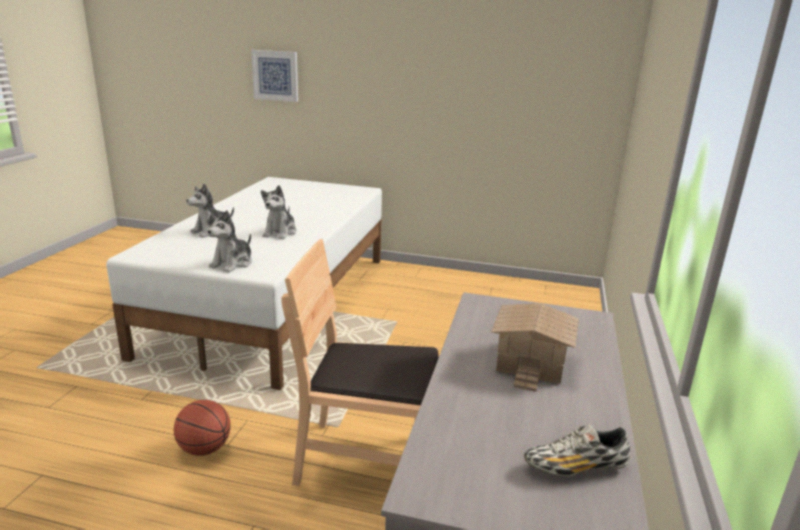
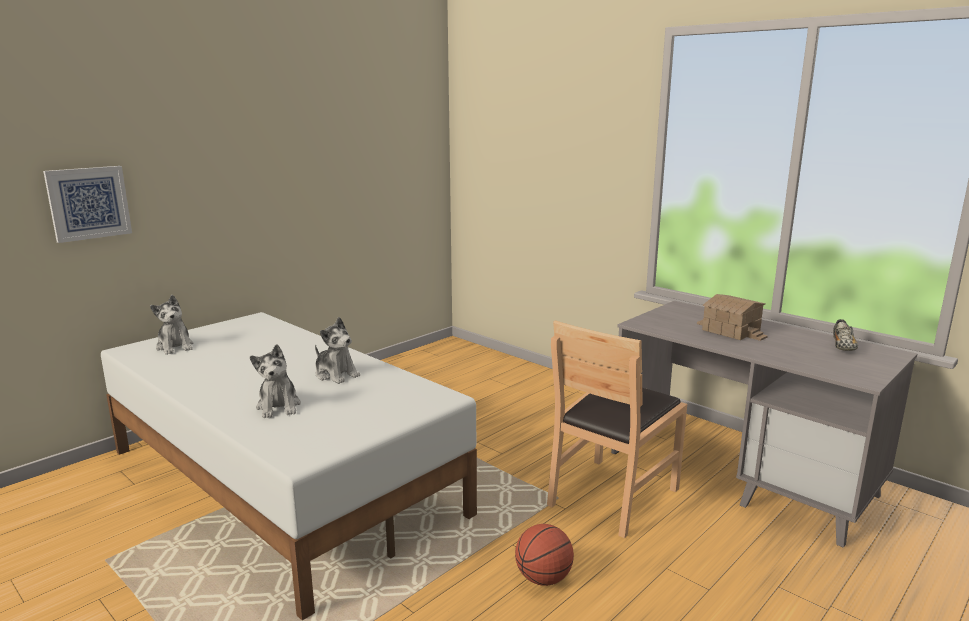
camera: 60 degrees left, 5 degrees down
plush toy [207,210,252,273] -> plush toy moved to [150,295,193,355]

